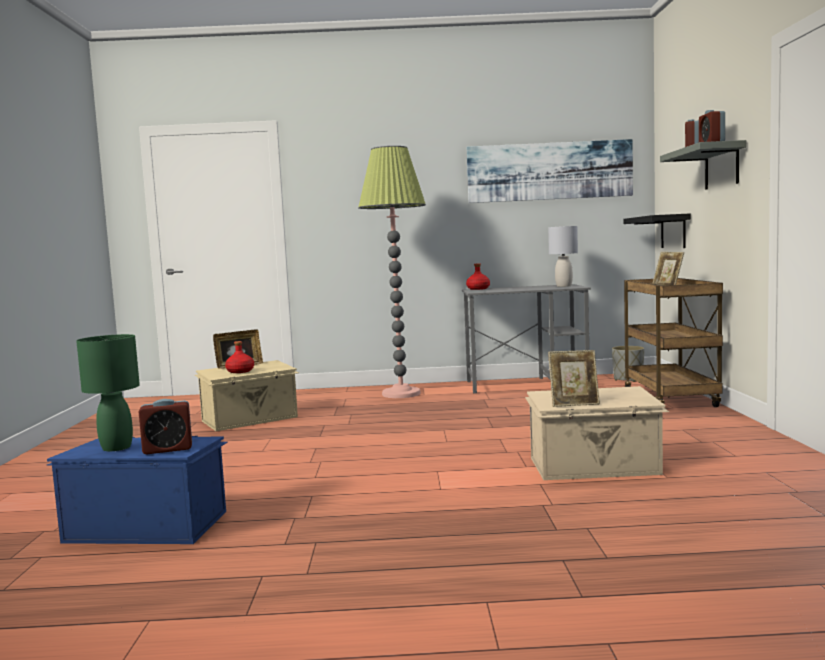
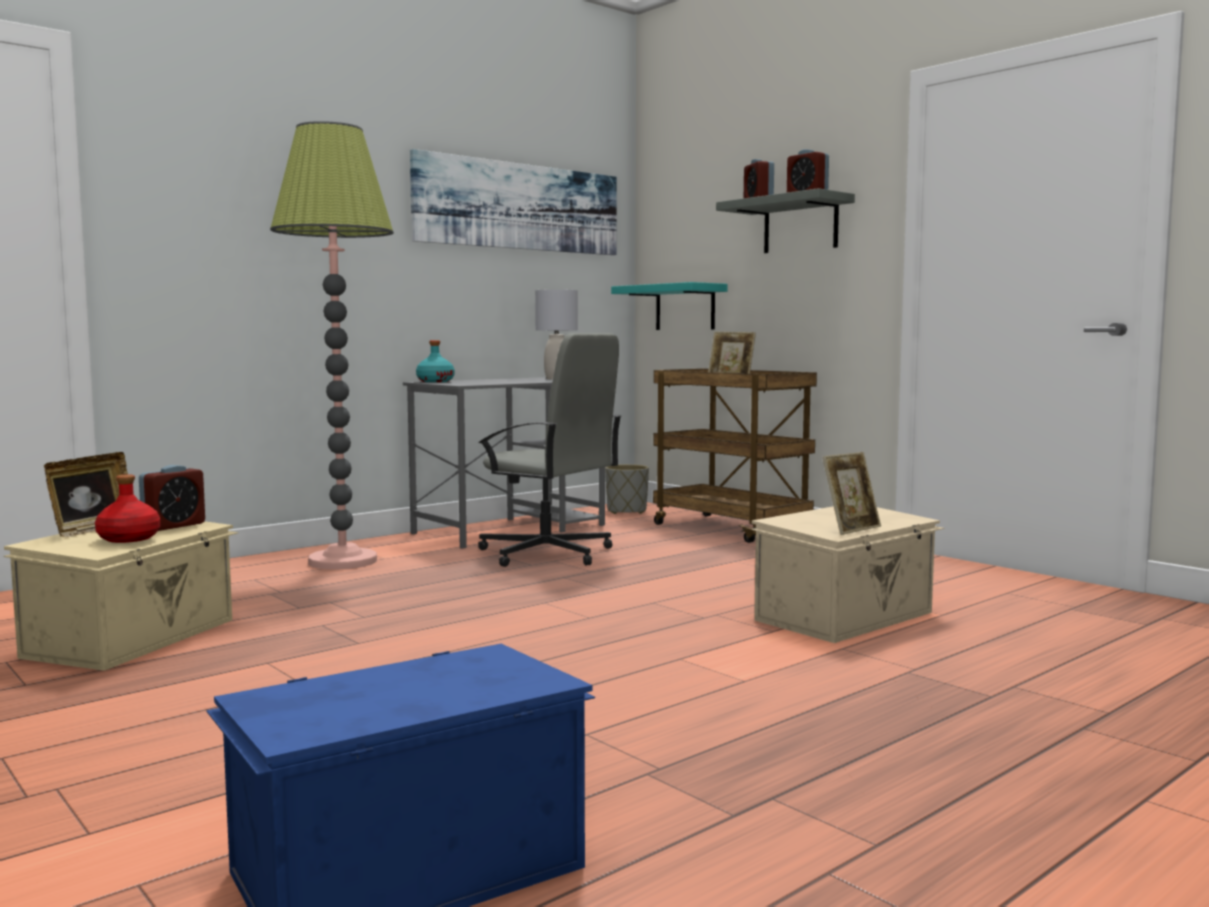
camera: 40 degrees left, 0 degrees up
green table lamp [76,334,140,451] -> none
alarm clock [139,399,192,454] -> alarm clock moved to [139,465,205,531]
red bottle [466,263,490,290] -> turquoise bottle [416,340,455,382]
black shelf [623,213,691,248] -> turquoise shelf [611,282,728,330]
none -> grey office chair [478,333,622,567]

